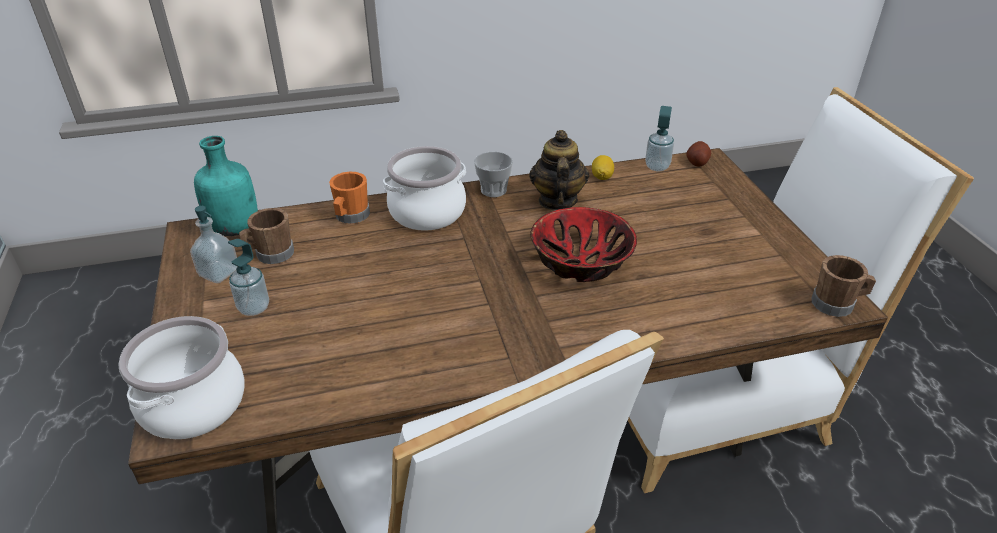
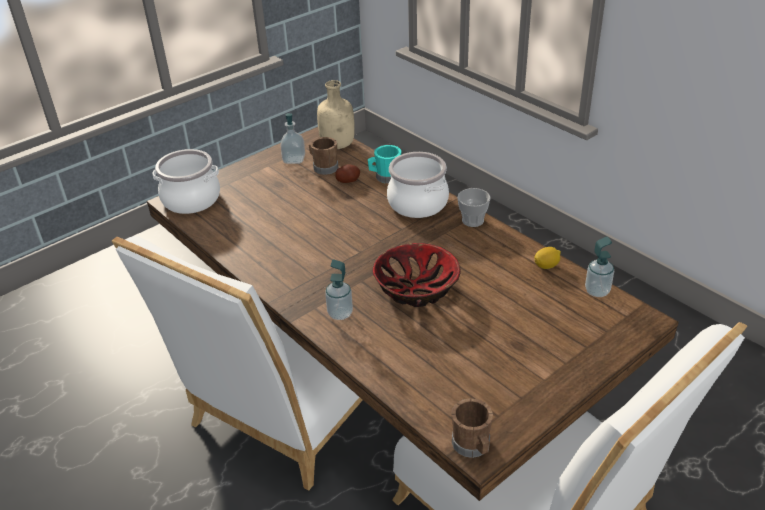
camera: 65 degrees right, 0 degrees up
turquoise bottle [194,136,258,236] -> beige bottle [317,80,355,149]
soap dispenser [228,239,269,316] -> soap dispenser moved to [325,260,353,320]
orange mug [329,172,370,224] -> turquoise mug [368,145,401,184]
teapot [529,130,589,210] -> none
potato [686,141,711,167] -> potato moved to [335,164,360,183]

